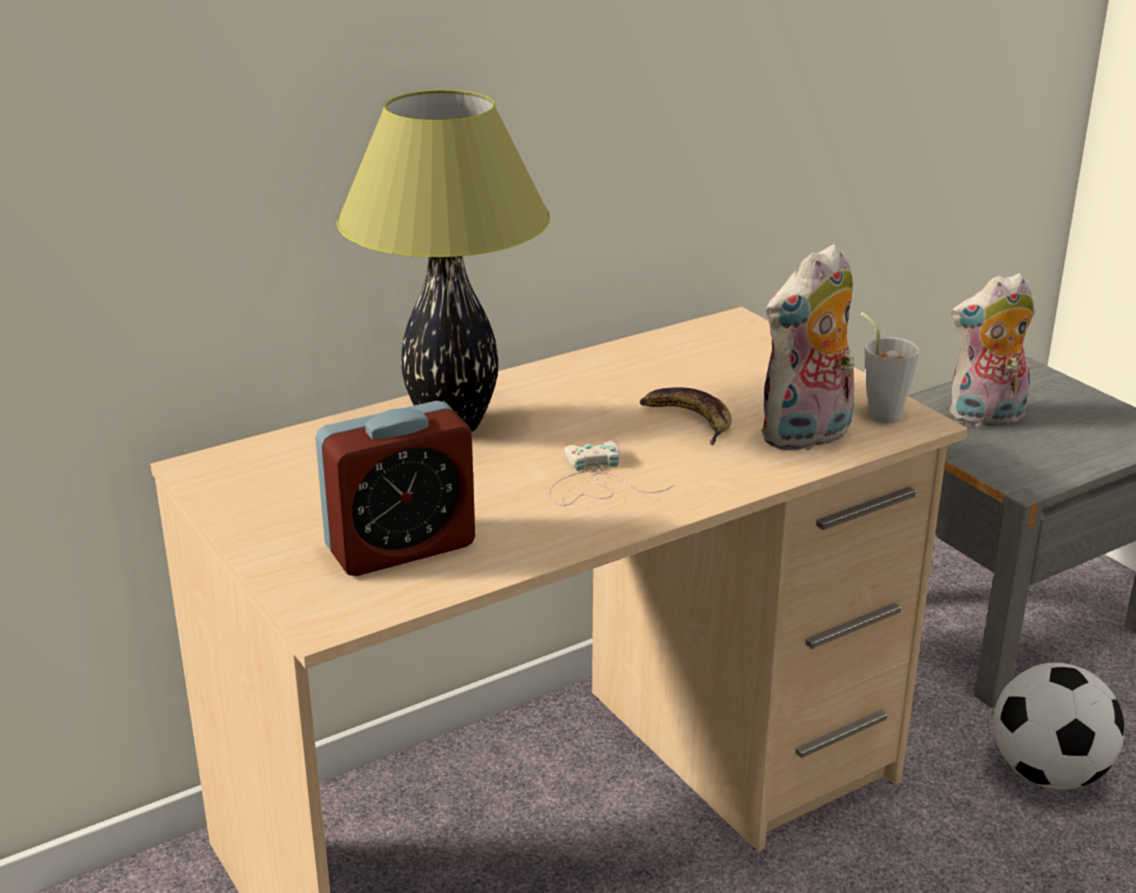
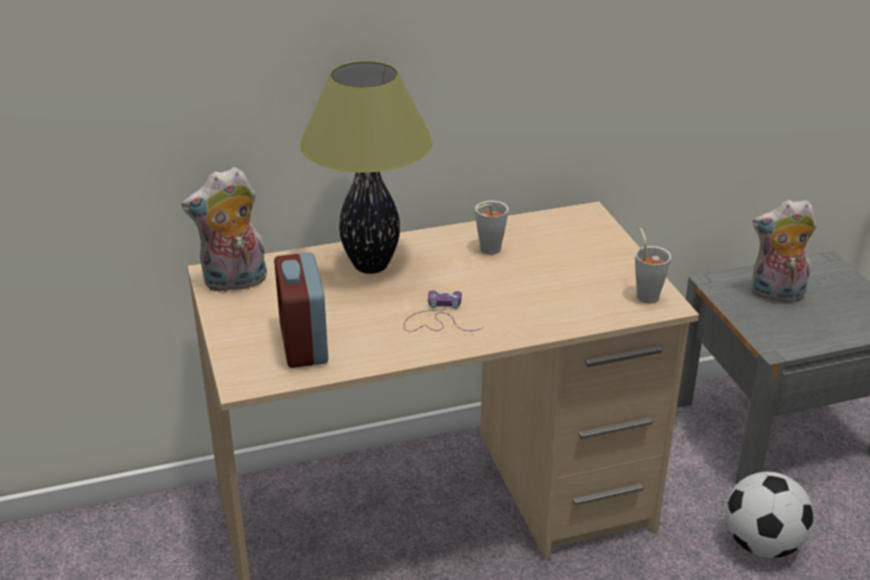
camera: 15 degrees right, 5 degrees up
alarm clock [315,401,475,576] -> alarm clock turned 90 degrees clockwise [274,252,328,368]
white game controller [549,441,675,506] -> purple game controller [404,291,484,332]
banana [639,387,732,445] -> none
plush toy [761,244,865,452] -> plush toy moved to [182,167,267,292]
none -> grey cup [475,201,509,255]

